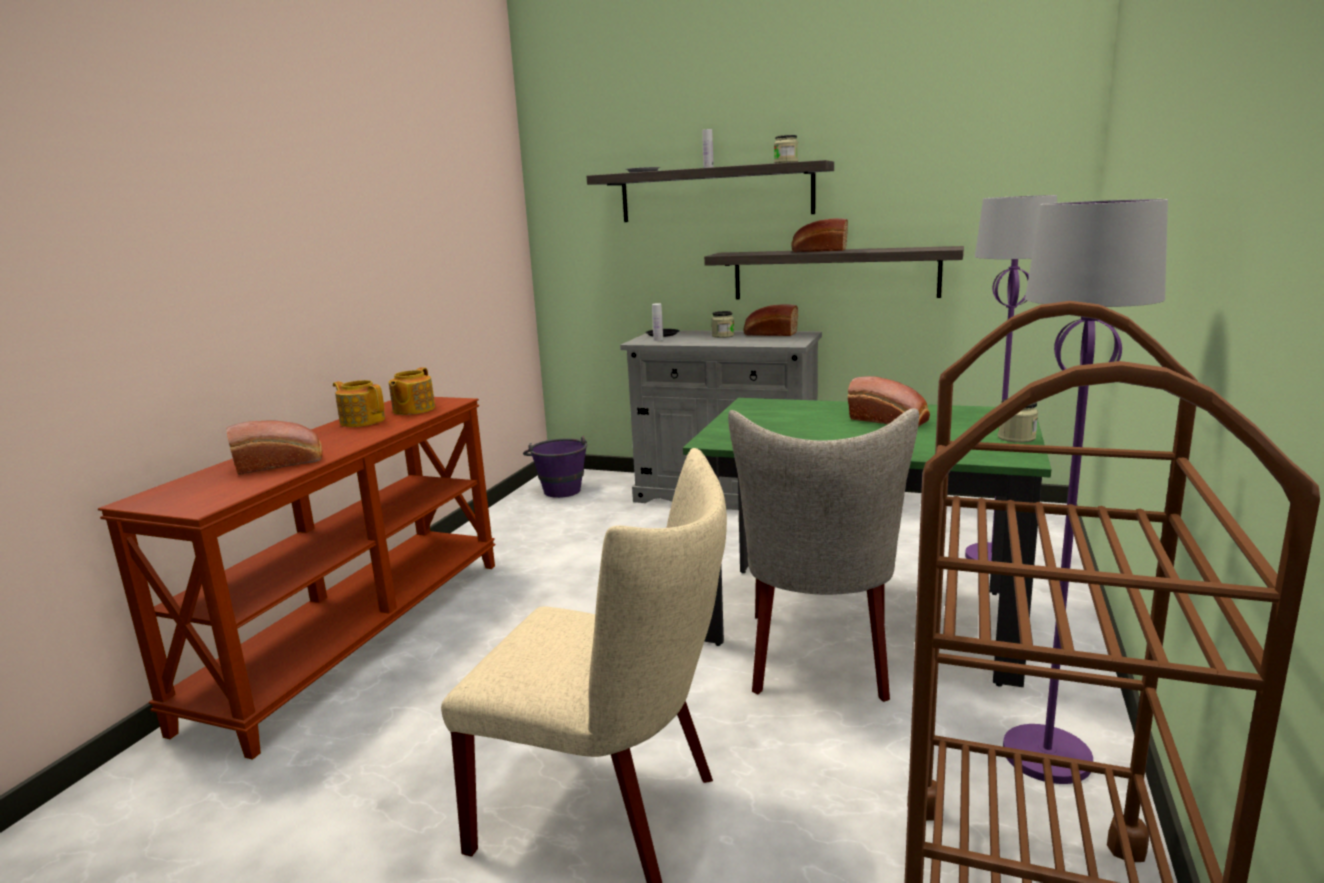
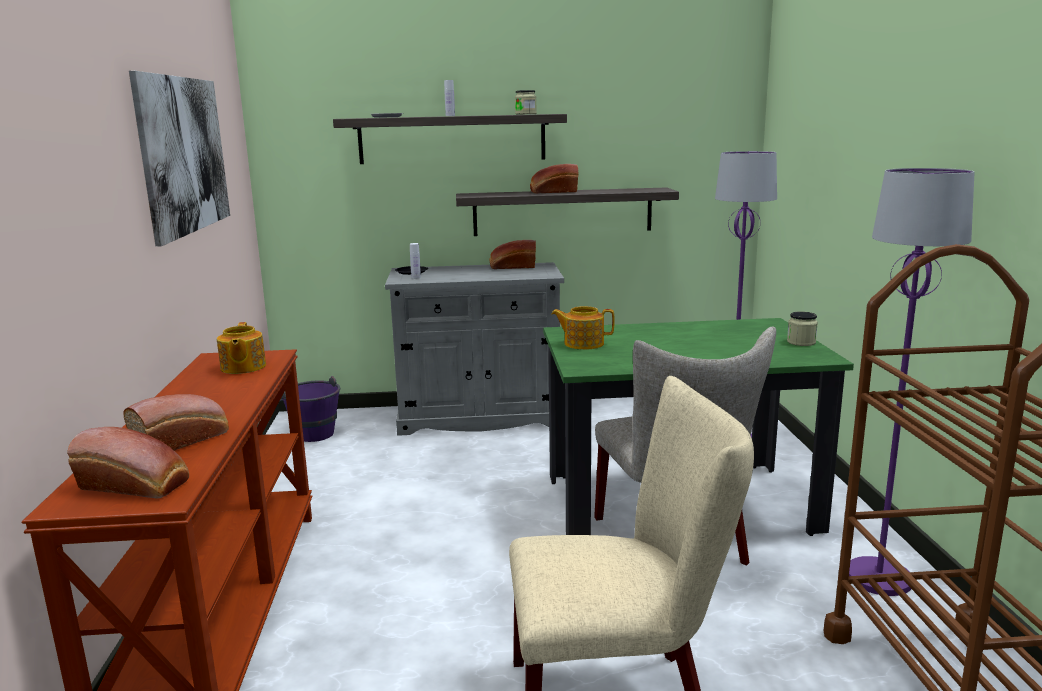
camera: 25 degrees left, 0 degrees up
teapot [333,380,385,427] -> teapot moved to [552,306,615,350]
jar [711,311,734,338] -> none
bread [848,376,930,427] -> bread moved to [67,427,189,498]
none -> picture [129,71,230,247]

